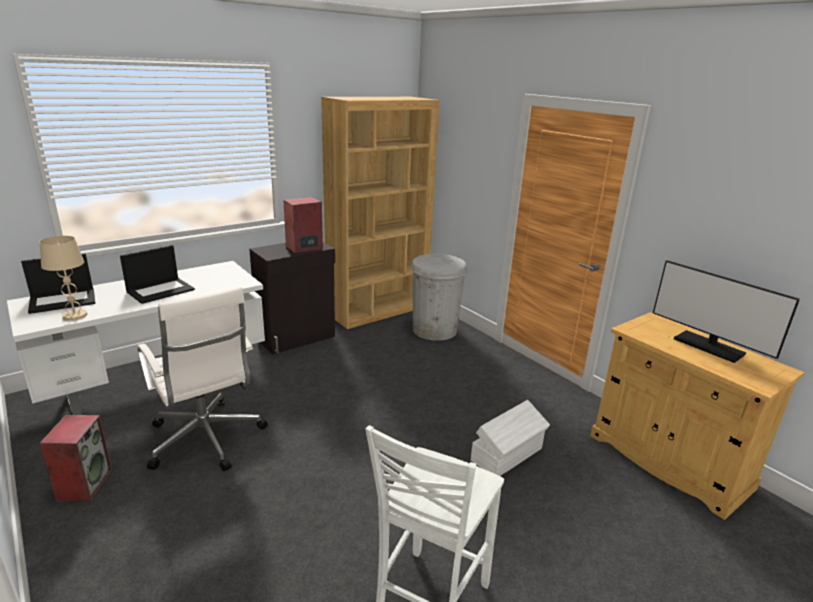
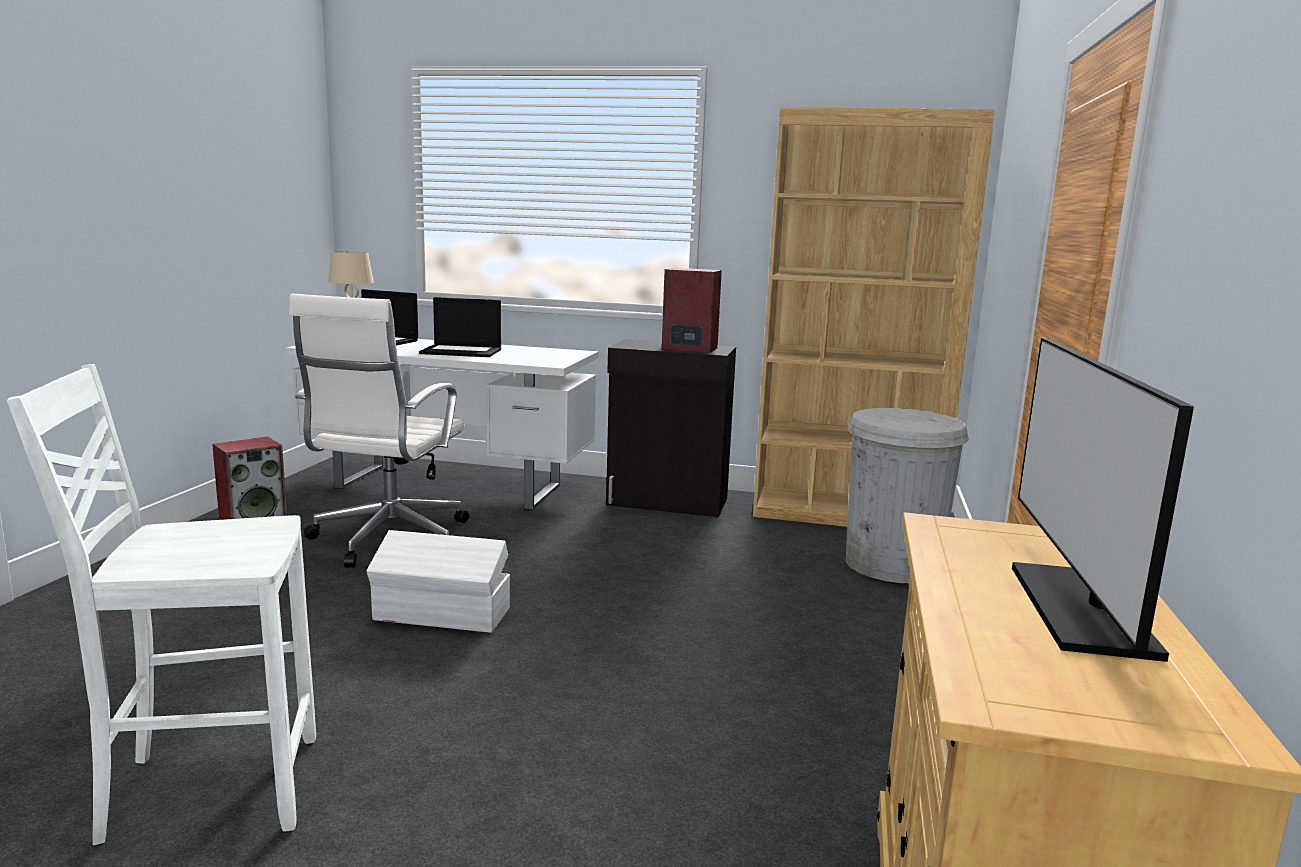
camera: 50 degrees right, 10 degrees down
white storage box [471,400,550,476] -> white storage box moved to [366,530,510,633]

